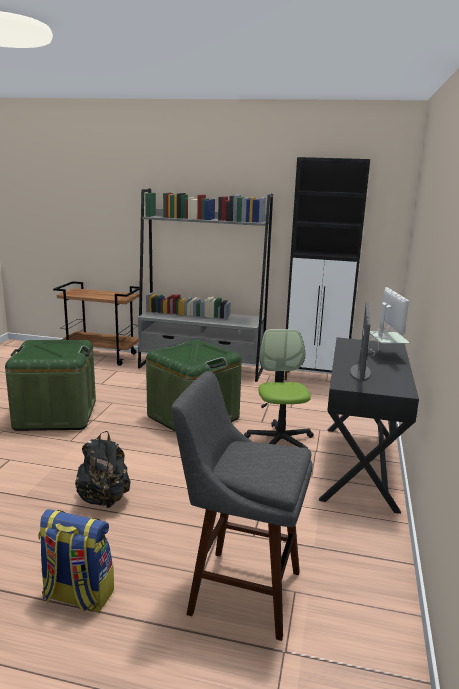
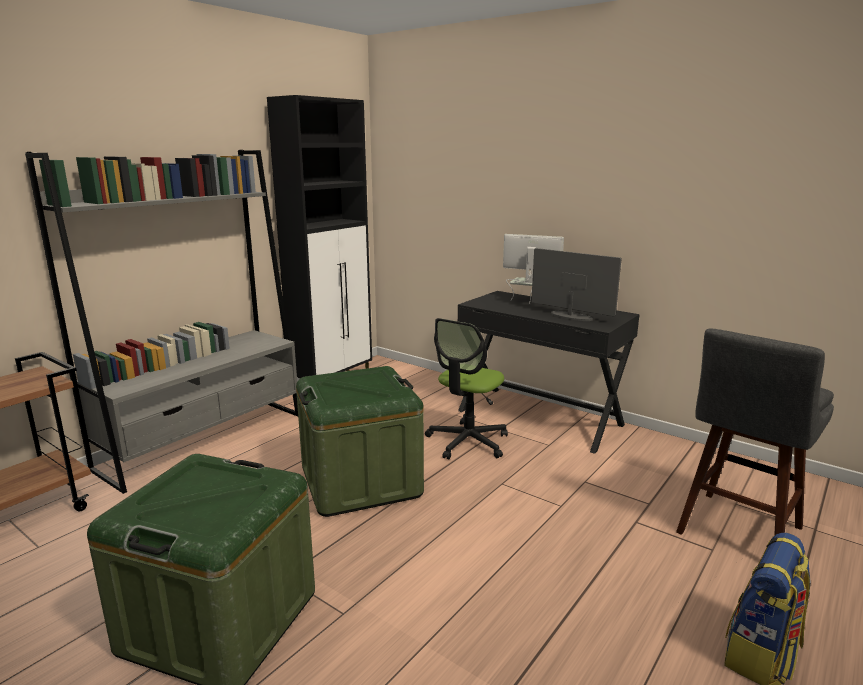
camera: 65 degrees left, 0 degrees up
black backpack [75,431,130,508] -> none
office chair [244,329,314,448] -> office chair turned 75 degrees counterclockwise [425,318,508,459]

